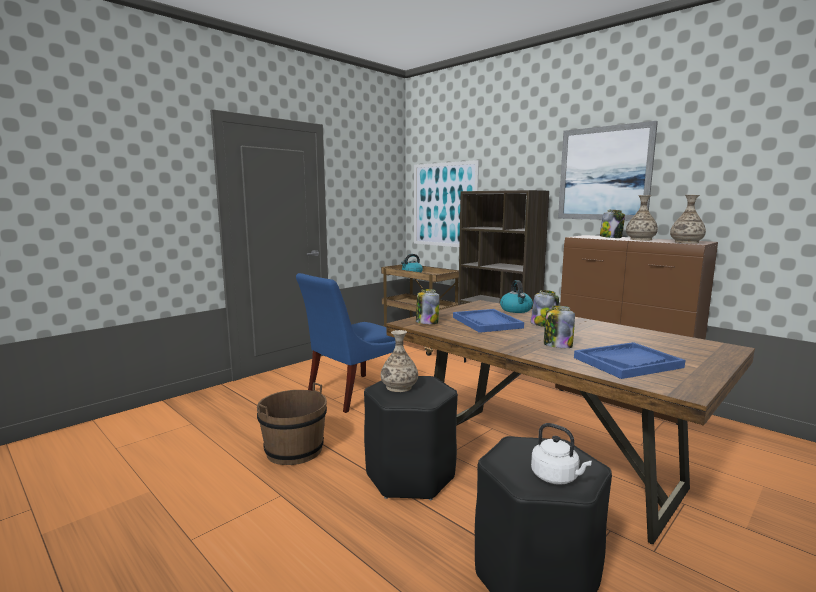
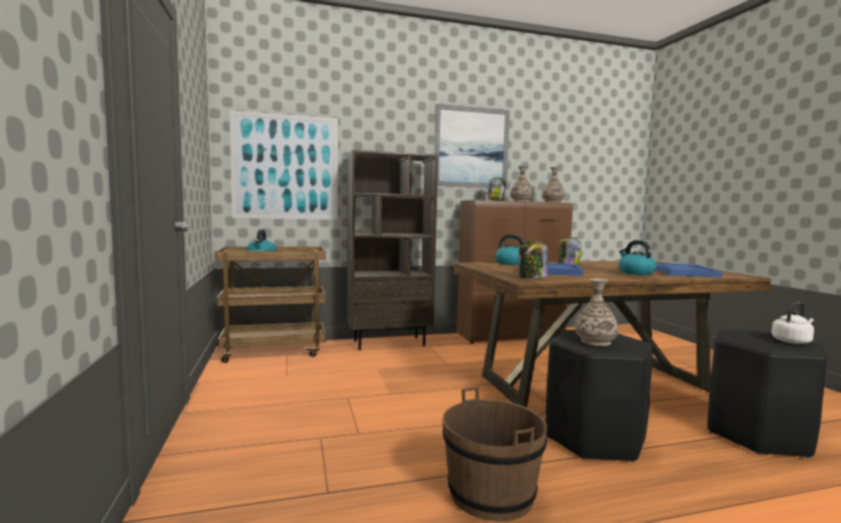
camera: 60 degrees left, 5 degrees down
blue chair [296,273,396,413] -> none
jar [544,305,575,348] -> kettle [618,240,657,275]

